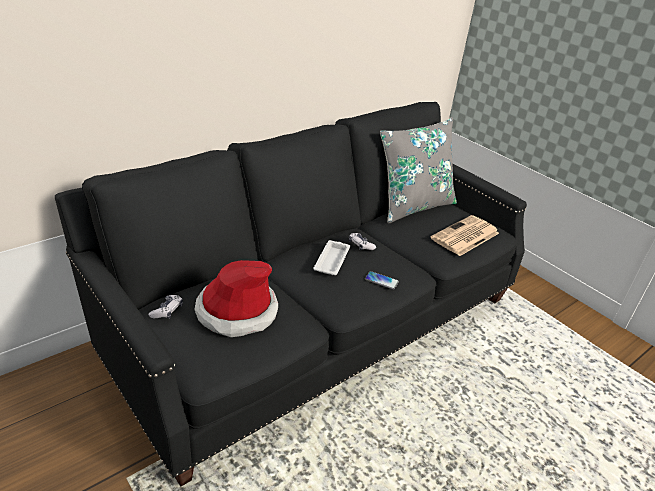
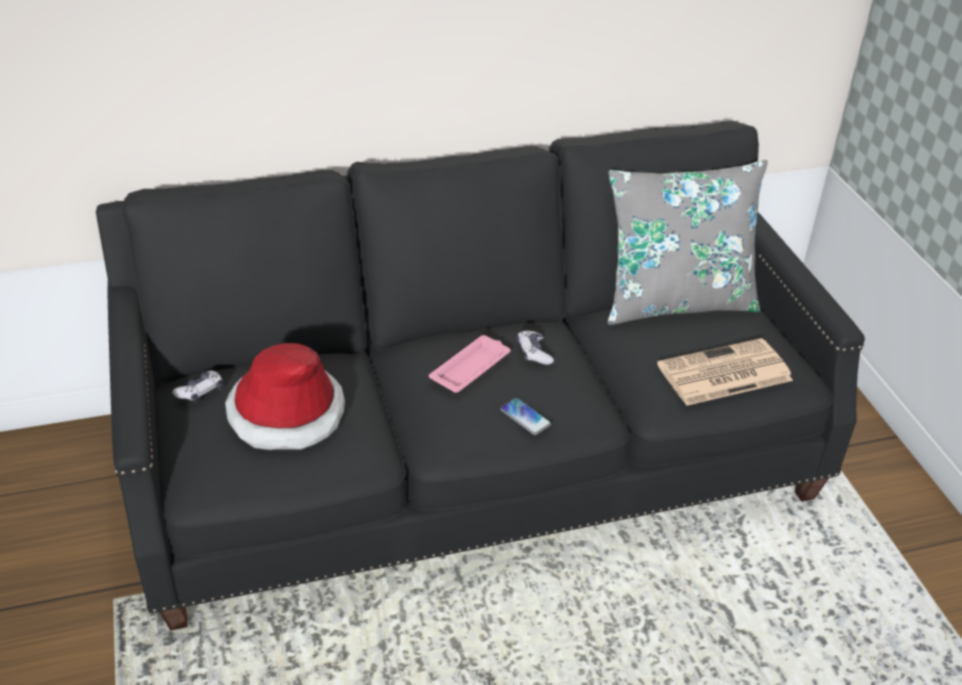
camera: 25 degrees right, 5 degrees up
white tray [313,240,350,275] -> pink tray [429,335,510,393]

